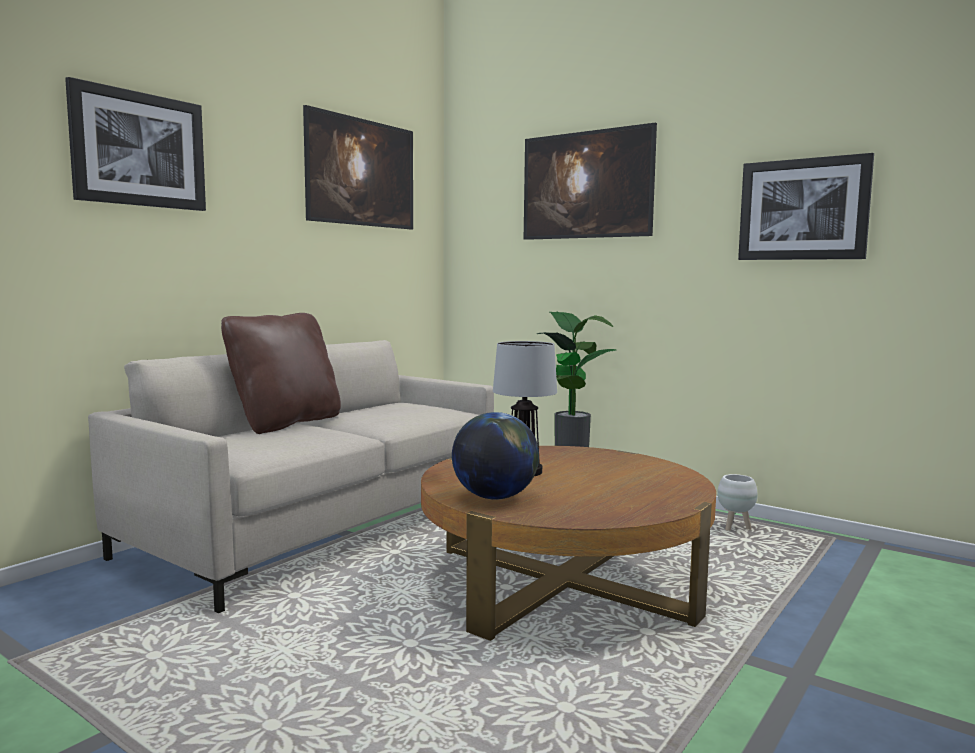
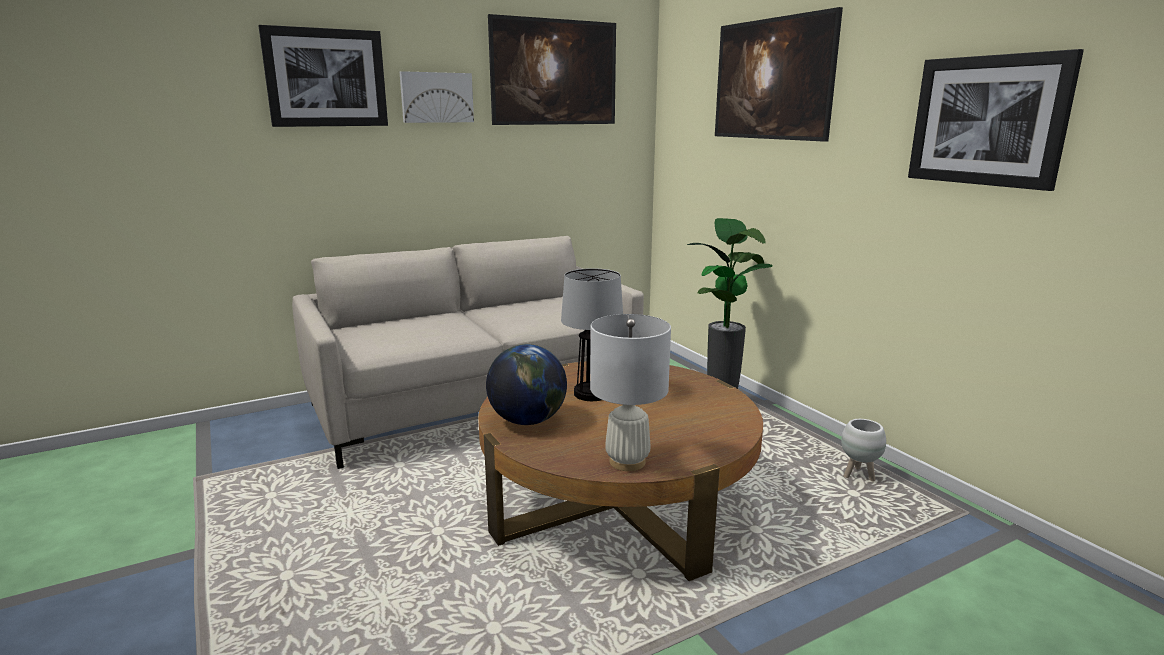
camera: 25 degrees right, 10 degrees up
brown pillow [221,313,341,434] -> none
none -> picture [400,71,474,123]
none -> white table lamp [590,314,671,471]

